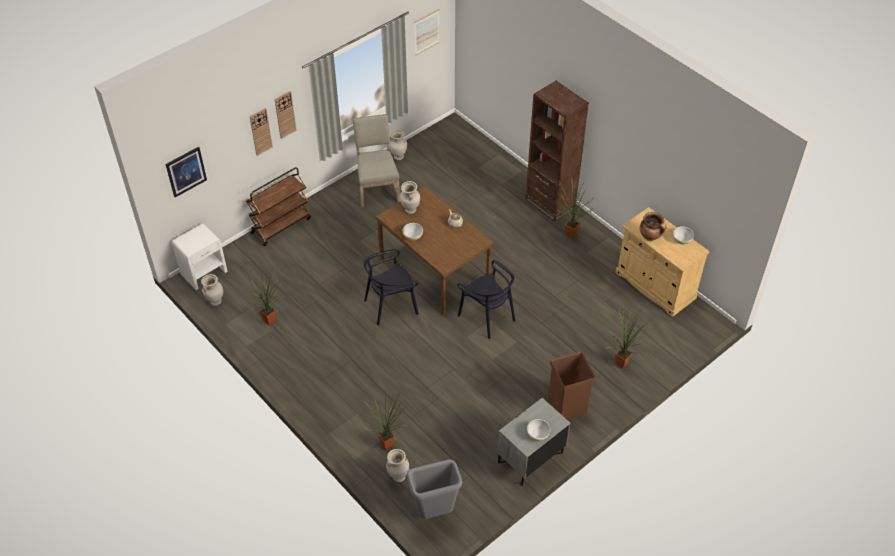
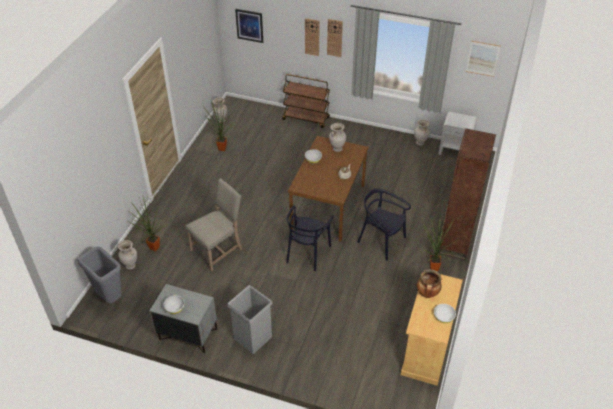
camera: 60 degrees right, 5 degrees down
white nightstand [172,224,228,290] -> white nightstand moved to [438,112,477,155]
beige chair [353,114,400,208] -> beige chair moved to [185,178,242,271]
black chair [364,249,419,325] -> black chair moved to [358,189,411,260]
brown trash can [548,351,596,420] -> grey trash can [227,285,273,354]
potted plant [605,309,651,368] -> none

